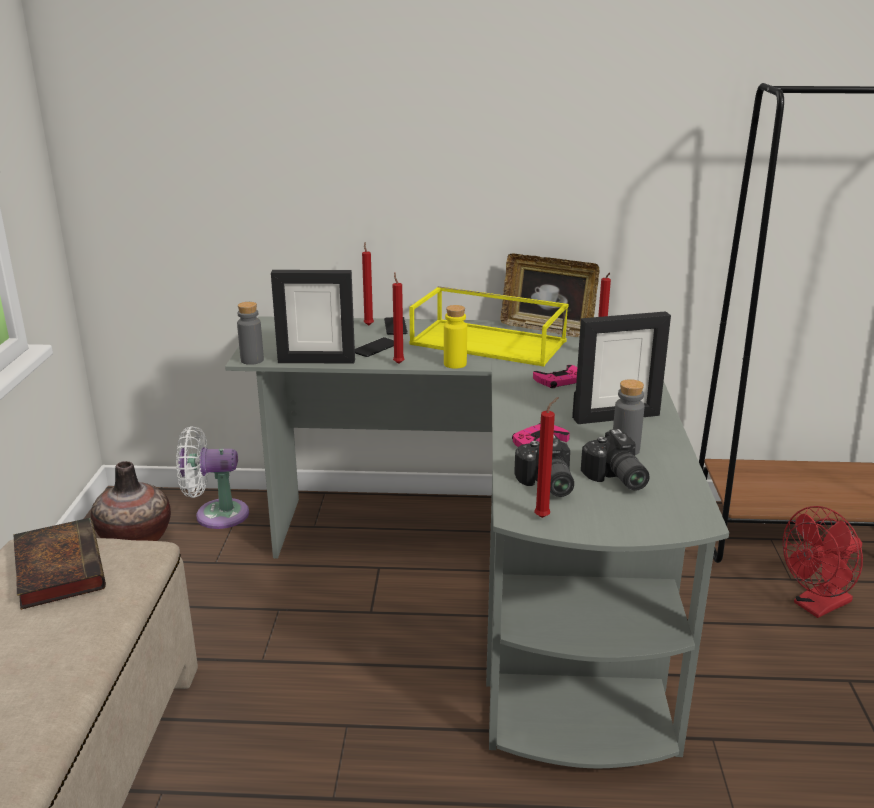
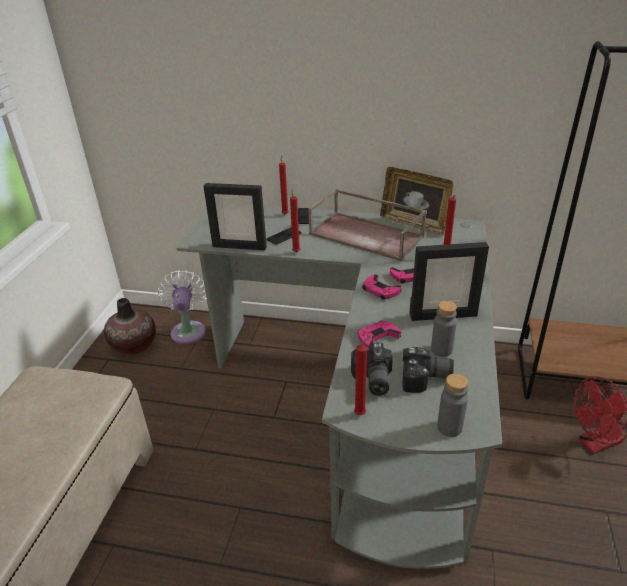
camera: 10 degrees right, 10 degrees up
book [14,518,106,610] -> none
white fan [176,426,249,529] -> white fan turned 75 degrees clockwise [158,270,206,344]
grey bottle [237,302,264,365] -> grey bottle moved to [437,374,468,437]
yellow tray [409,286,569,367] -> brown tray [308,189,427,261]
yellow bottle [444,305,467,369] -> none
camera [581,429,650,491] -> camera turned 75 degrees counterclockwise [402,347,454,393]
none -> pink game controller [362,274,402,300]

